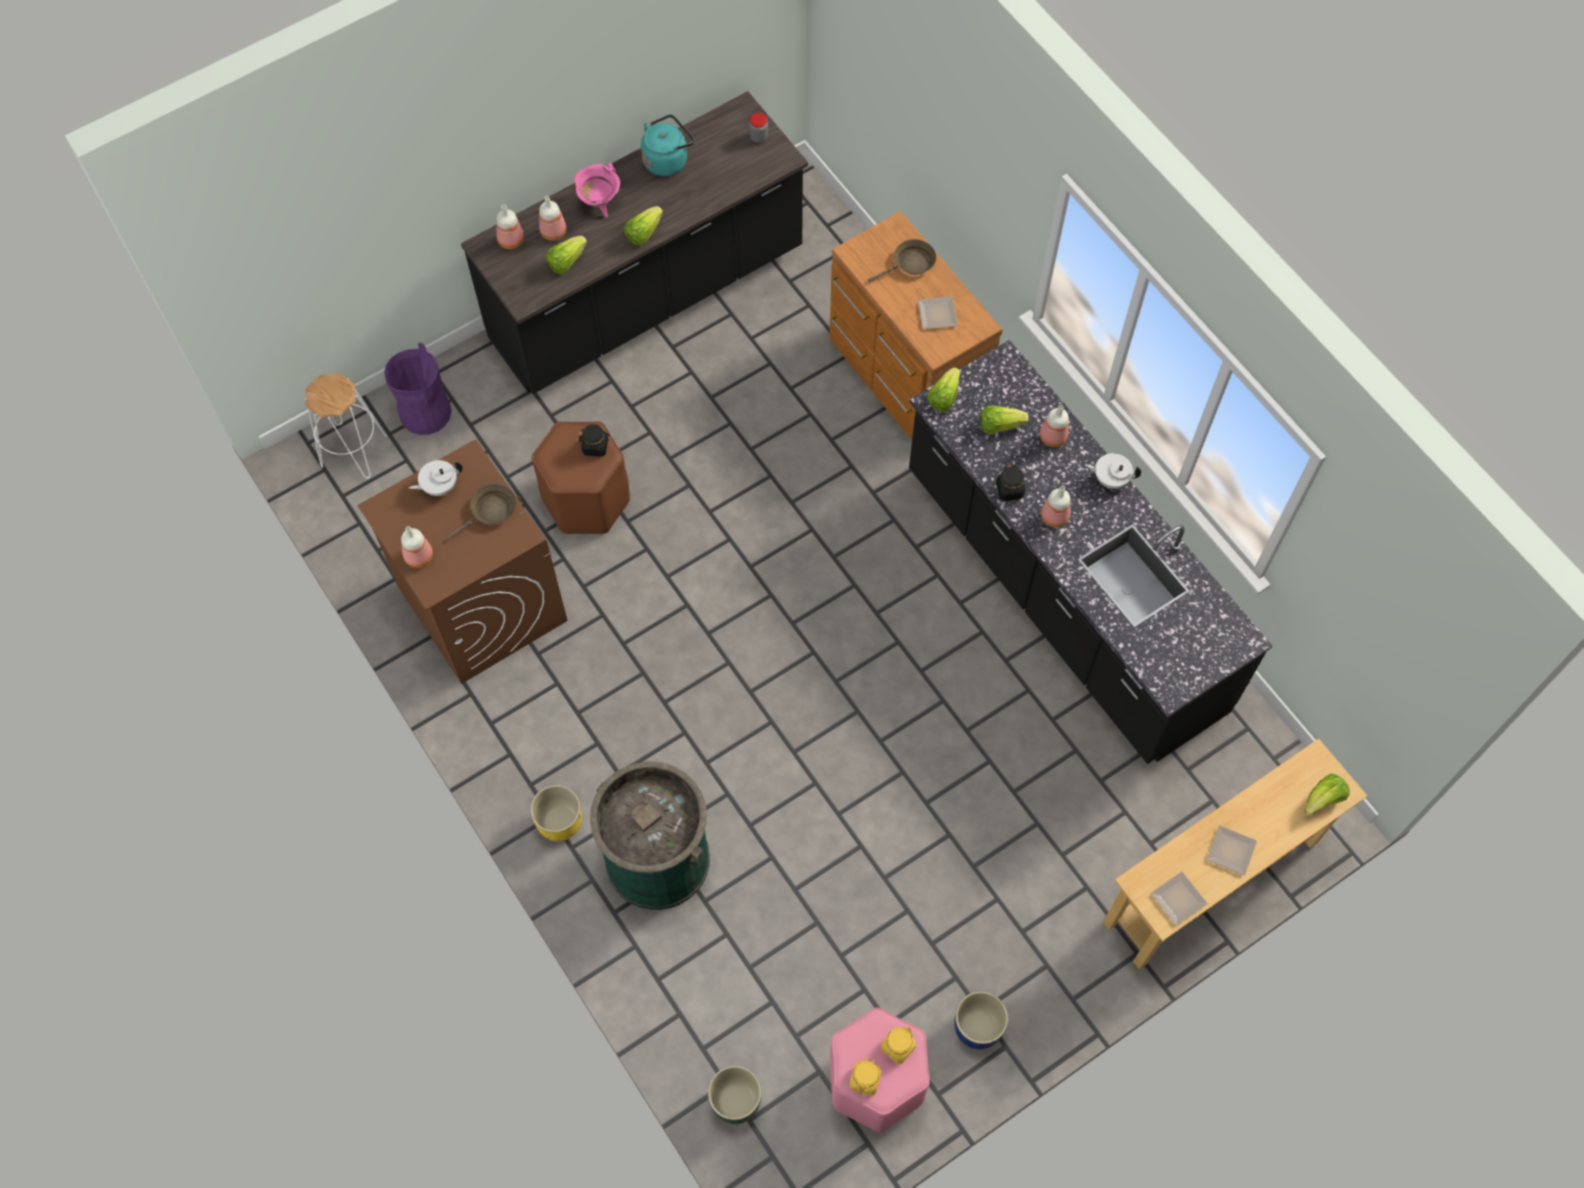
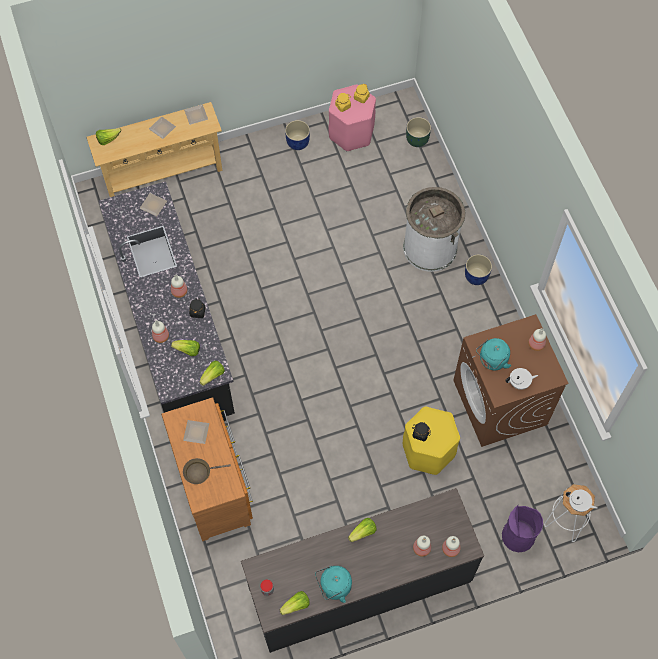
camera: 165 degrees left, 0 degrees up
brown frying pan [446,484,516,540] -> turquoise kettle [476,338,511,370]
yellow planter [530,785,582,841] -> blue planter [465,254,492,285]
brown stool [531,421,630,534] -> yellow stool [403,407,460,475]
lettuce [546,236,587,274] -> lettuce moved to [280,591,310,615]
pink cooking pot [574,163,620,217] -> none
green trash can [590,762,710,910] -> white trash can [403,187,465,272]
white teapot [1085,453,1141,489] -> white teapot moved to [566,490,597,512]
none -> plate [140,193,167,216]

